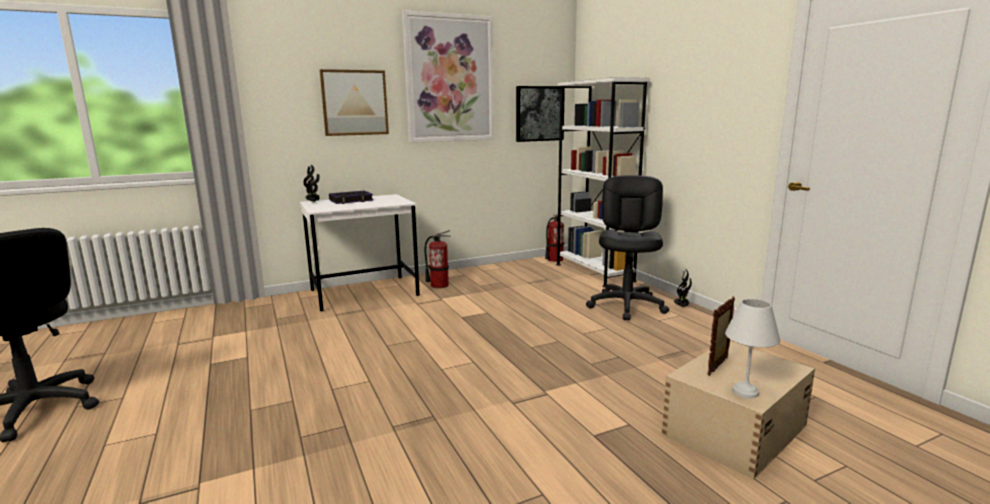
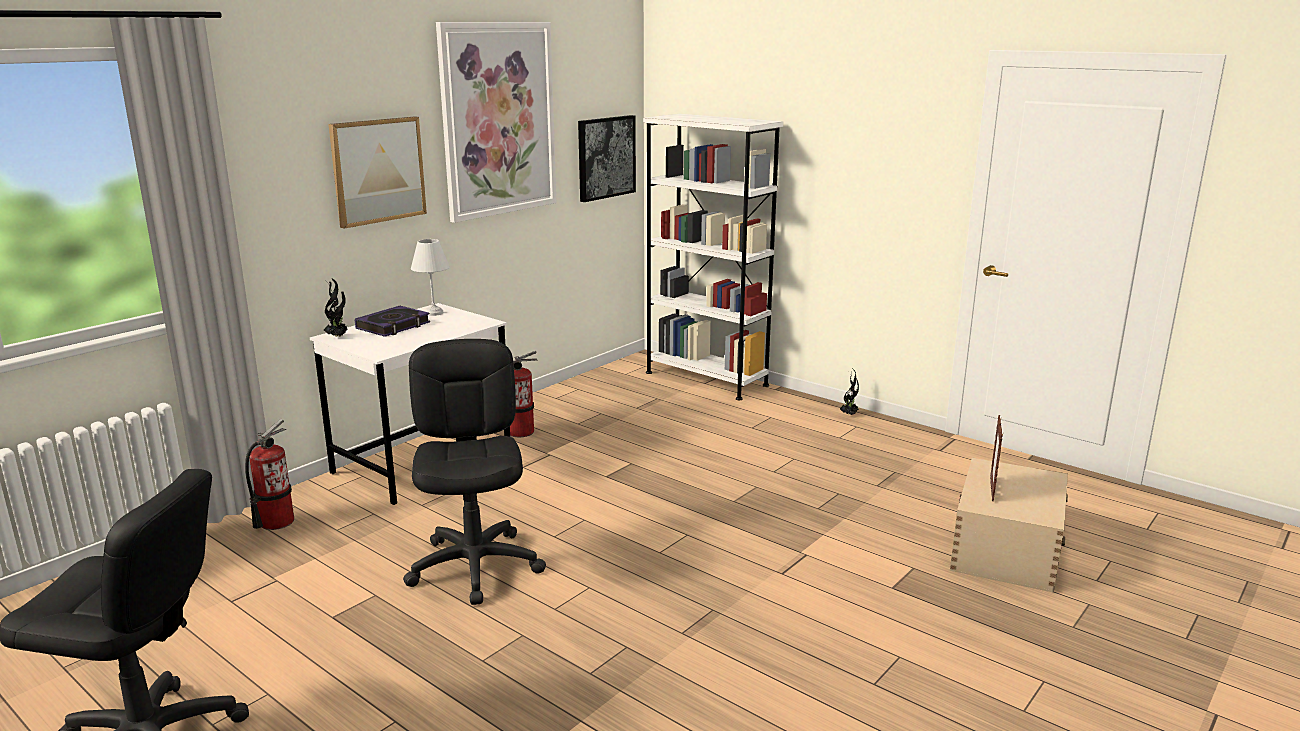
camera: 25 degrees left, 5 degrees up
fire extinguisher [545,210,564,262] -> fire extinguisher moved to [245,419,294,530]
black office chair [586,175,669,320] -> black office chair moved to [403,339,546,605]
white table lamp [725,299,780,398] -> white table lamp moved to [411,239,450,316]

